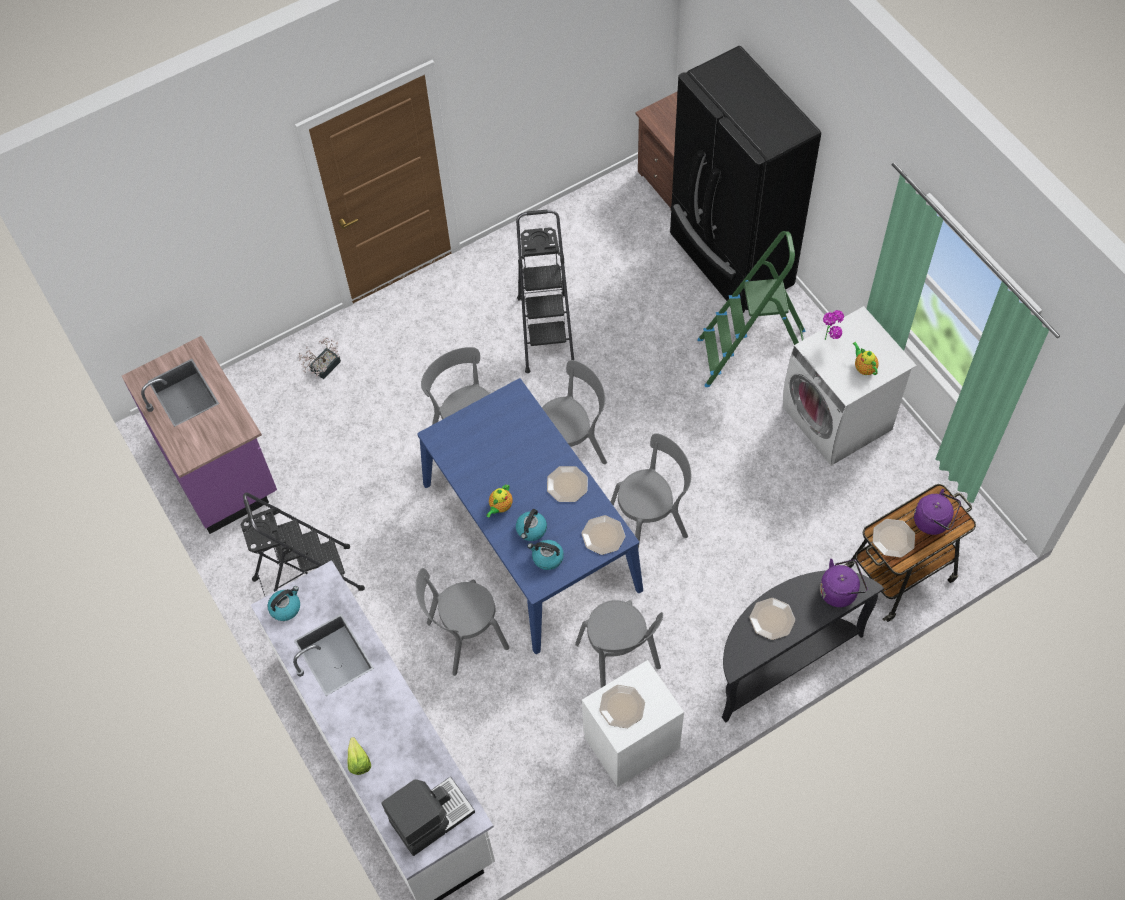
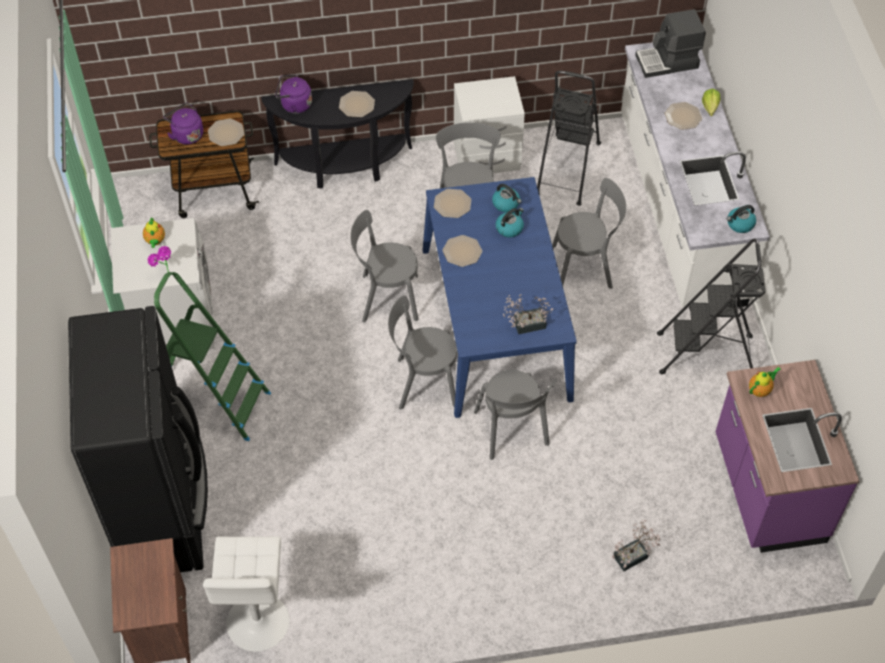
camera: 160 degrees left, 5 degrees down
teapot [486,485,513,517] -> teapot moved to [749,367,781,397]
step ladder [516,210,574,373] -> step ladder moved to [537,71,601,206]
plate [599,685,645,728] -> plate moved to [664,102,702,130]
none -> white stool [203,536,289,652]
none -> potted plant [503,294,553,334]

